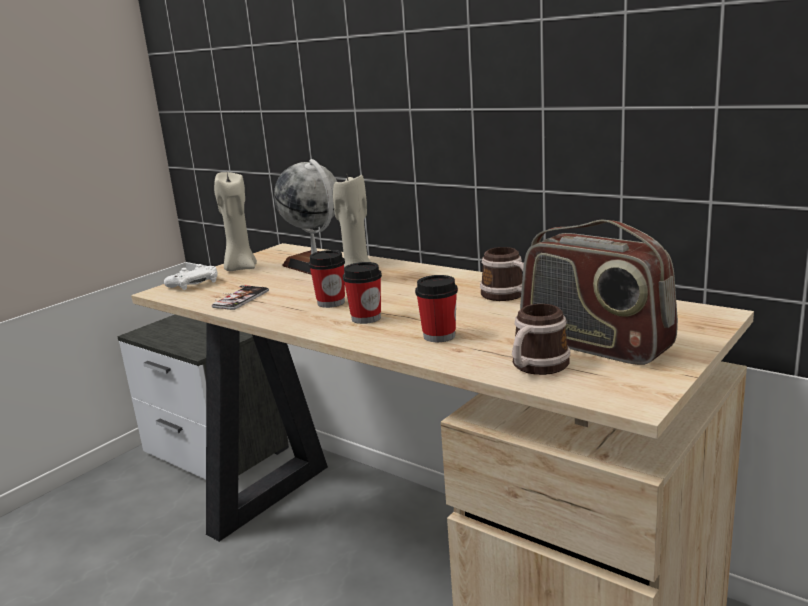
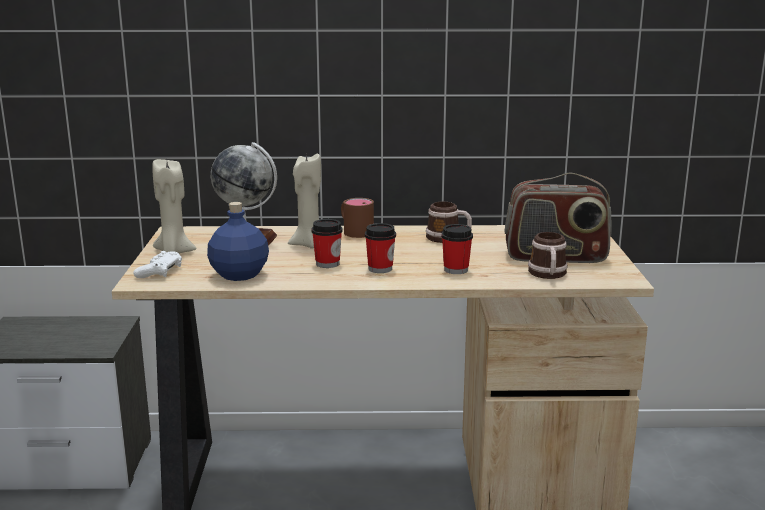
camera: 40 degrees left, 0 degrees up
phone [212,285,269,310] -> blue bottle [207,202,269,281]
none -> brown mug [341,198,374,238]

